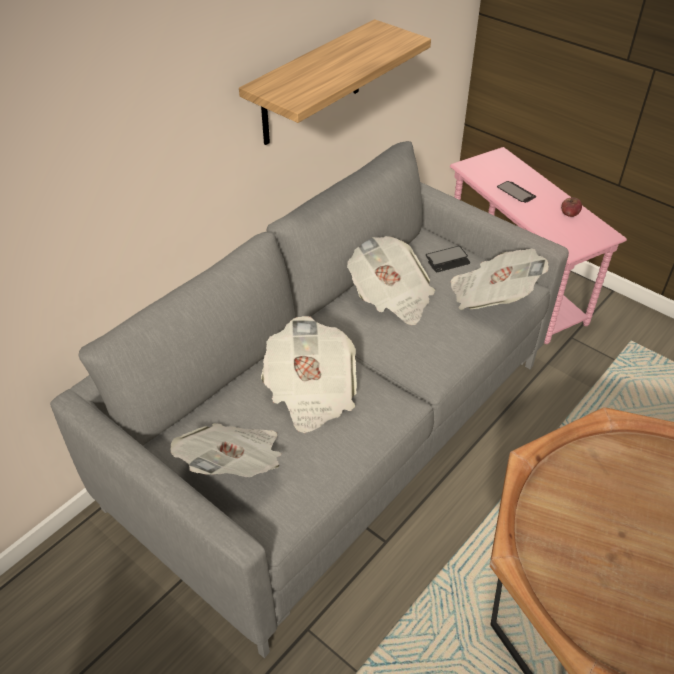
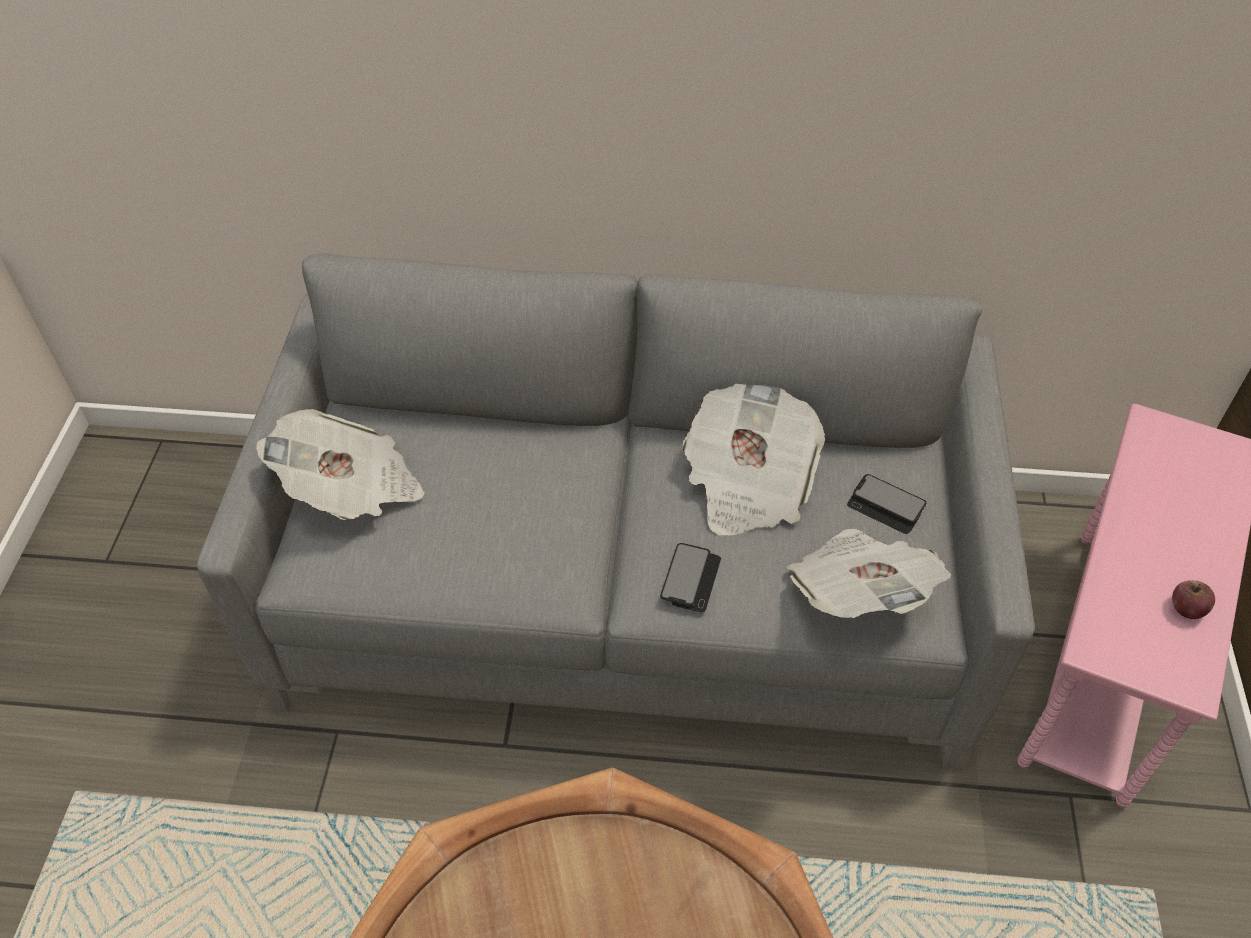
camera: 55 degrees right, 5 degrees up
shelf [239,19,431,145] -> none
newspaper [261,316,357,433] -> none
phone [497,181,536,203] -> phone moved to [660,543,721,612]

